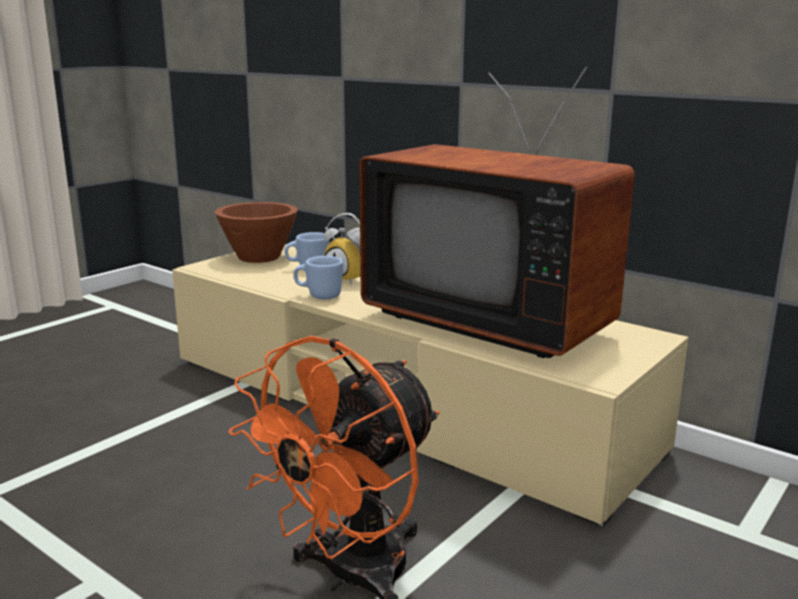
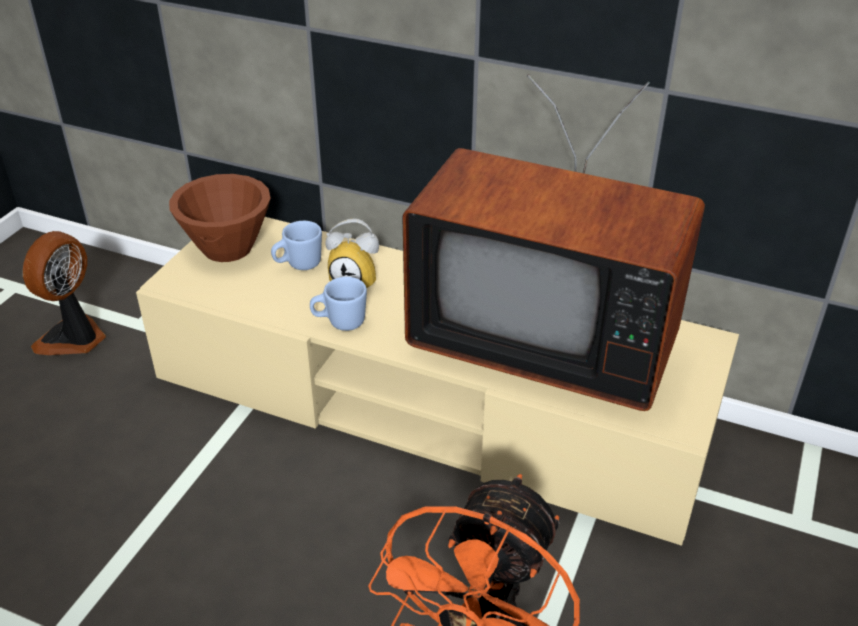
camera: 15 degrees left, 20 degrees up
none -> fan [23,231,106,355]

